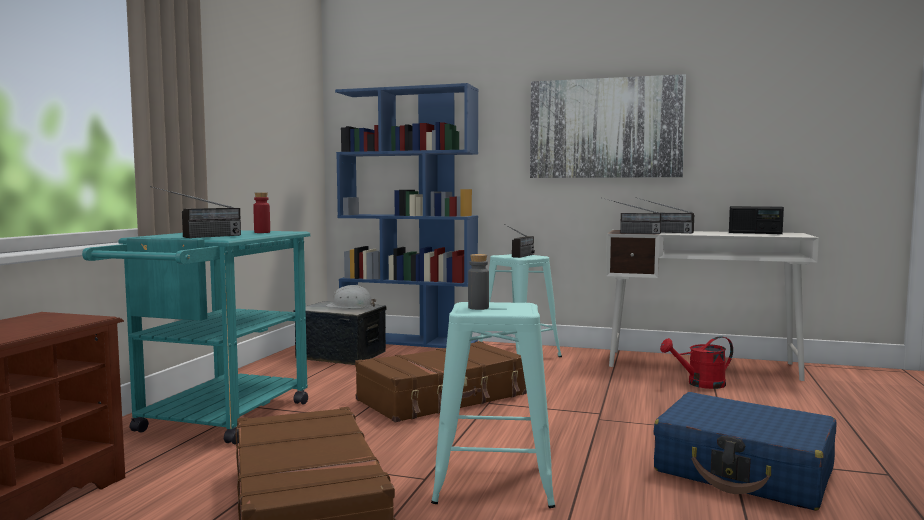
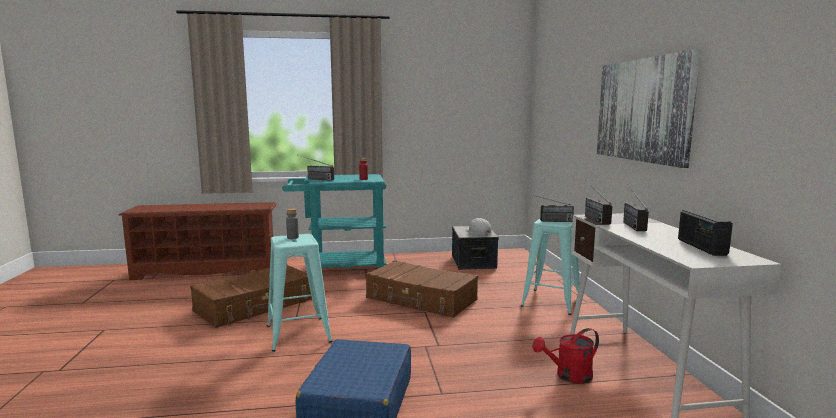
camera: 65 degrees right, 5 degrees up
blue bookcase [335,83,478,348] -> none
red watering can [660,336,733,389] -> red watering can turned 75 degrees counterclockwise [532,328,599,384]

